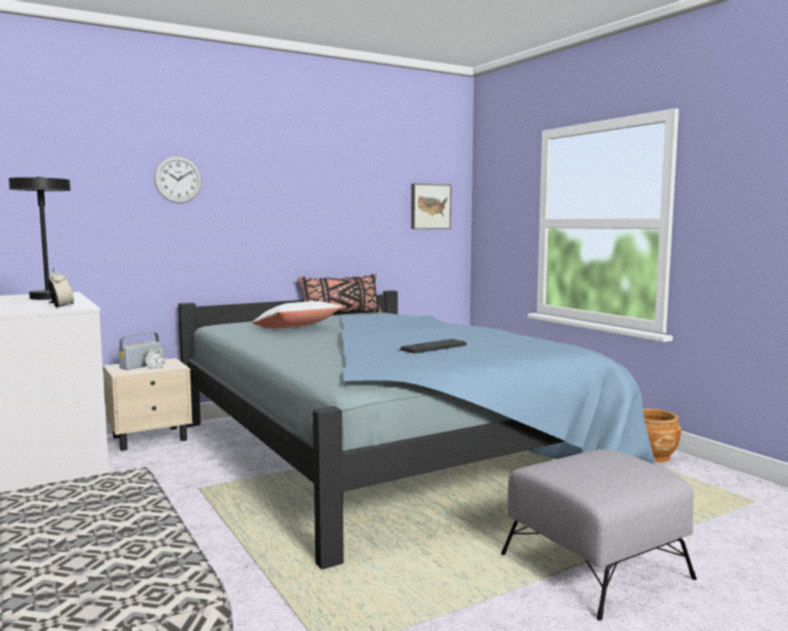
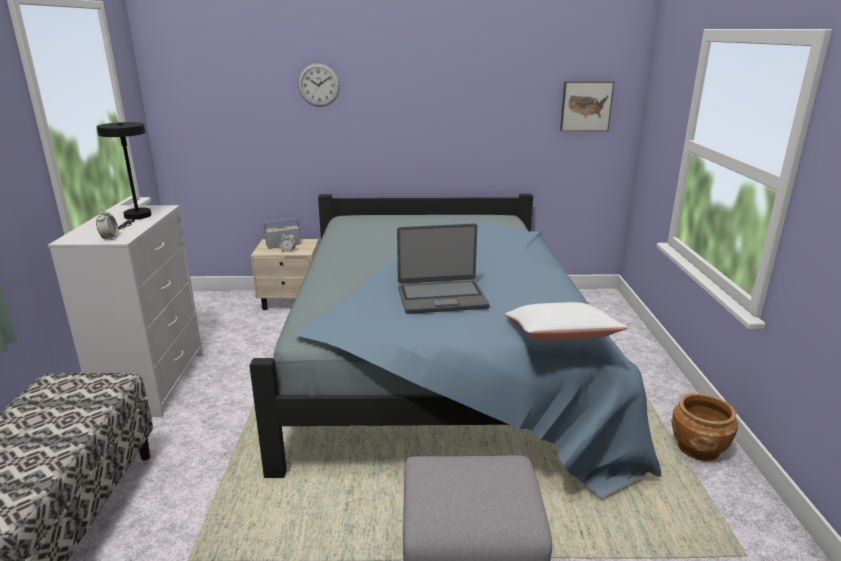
camera: 30 degrees right, 15 degrees up
white pillow [252,301,342,329] -> white pillow moved to [505,302,628,341]
black pillow [298,274,381,313] -> none
keyboard [400,339,467,353] -> laptop [397,224,490,314]

